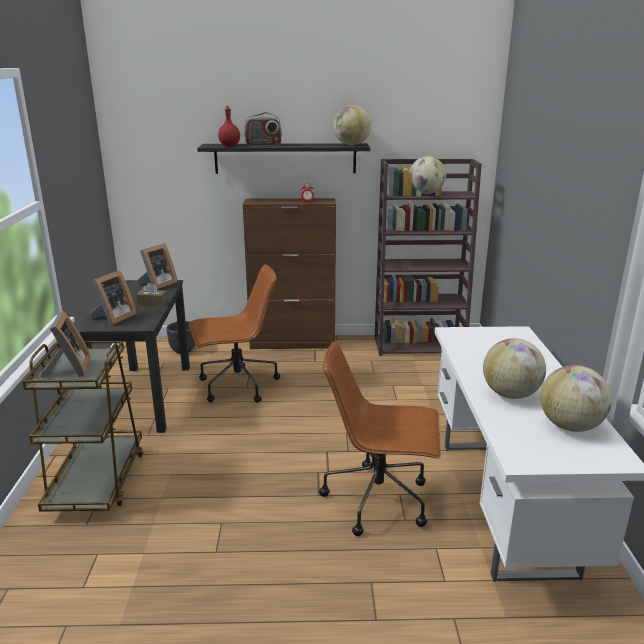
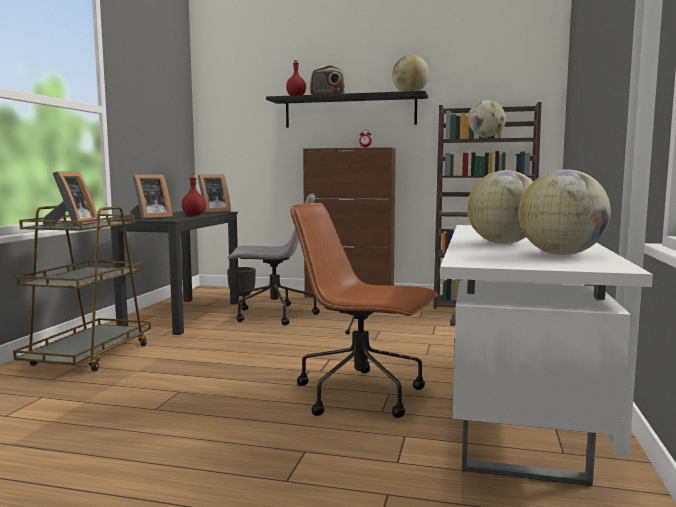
camera: 15 degrees right, 15 degrees down
brown tissue box [136,282,167,306] -> red bottle [182,174,206,216]
brown office chair [189,265,280,403] -> grey office chair [227,193,320,325]

